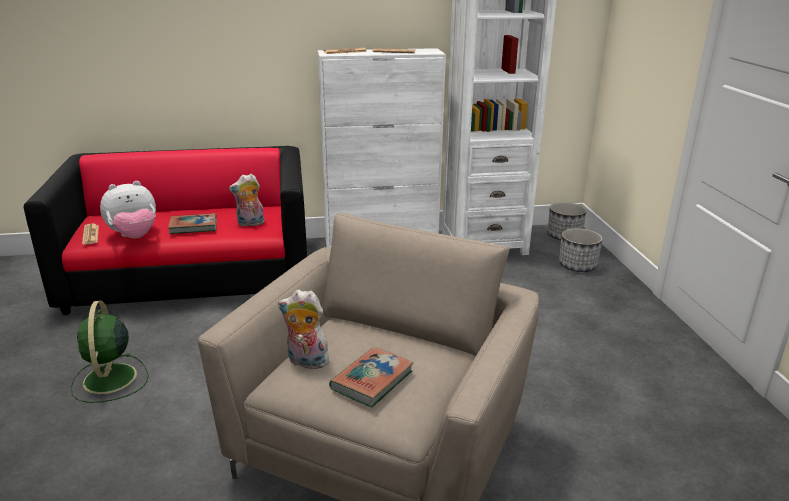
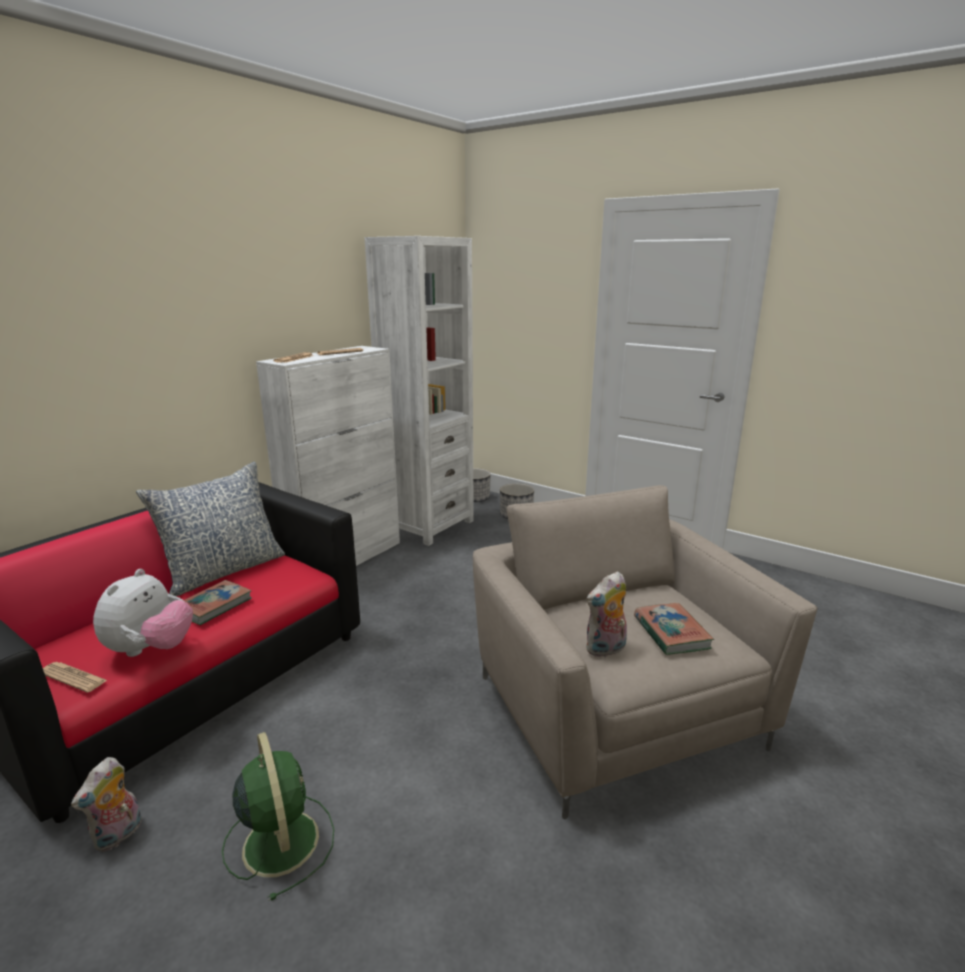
camera: 45 degrees left, 5 degrees down
green fan [70,300,148,403] -> green fan turned 150 degrees counterclockwise [222,732,334,901]
plush toy [229,174,265,227] -> plush toy moved to [71,757,142,852]
none -> pillow [136,462,285,596]

